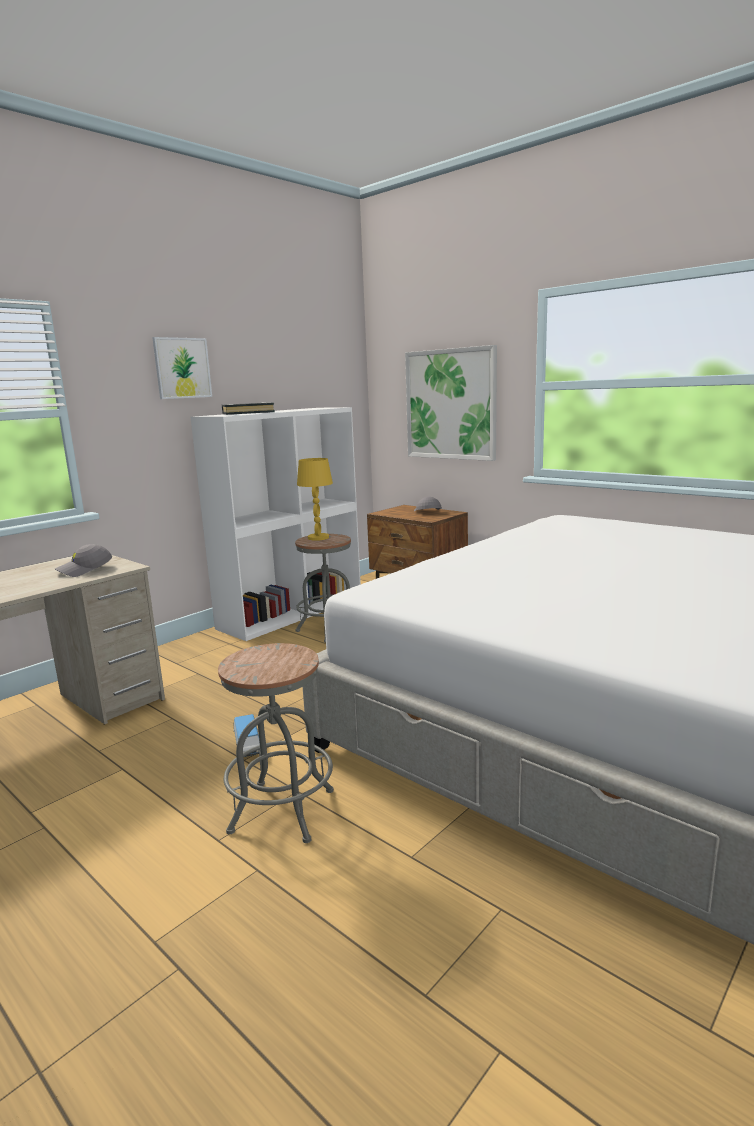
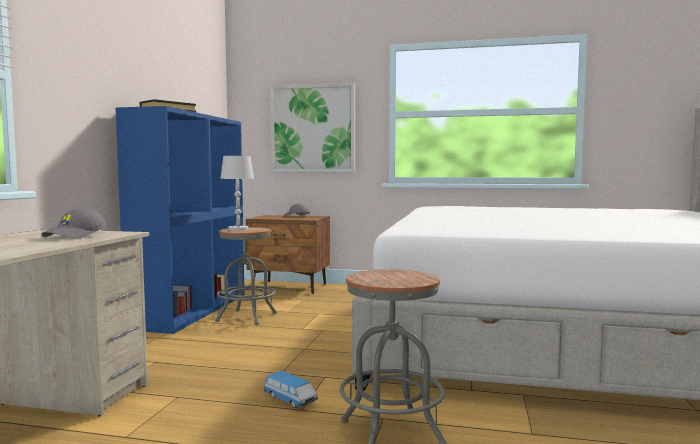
camera: 30 degrees left, 10 degrees down
picture [152,337,212,399] -> none
white bookcase [190,407,361,641] -> blue bookcase [116,106,244,334]
yellow table lamp [297,458,333,541] -> white table lamp [220,156,254,230]

